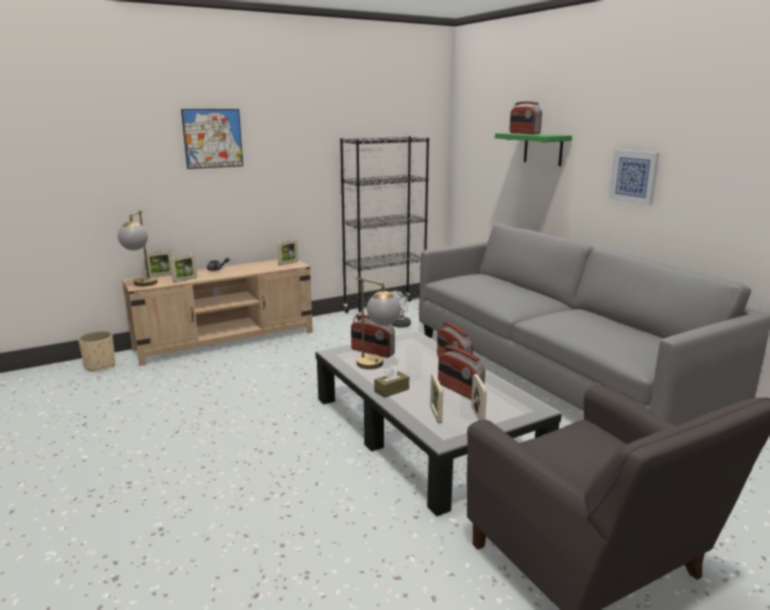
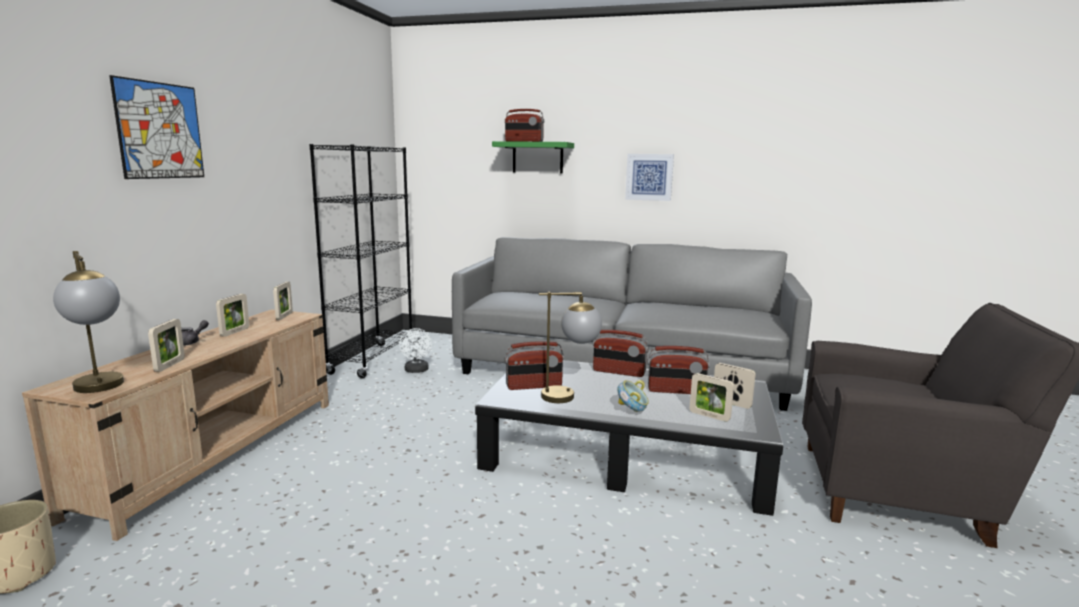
camera: 45 degrees left, 5 degrees down
picture frame [146,250,172,277] -> picture frame moved to [216,294,249,337]
brown tissue box [374,365,409,398] -> bowl [617,380,649,412]

